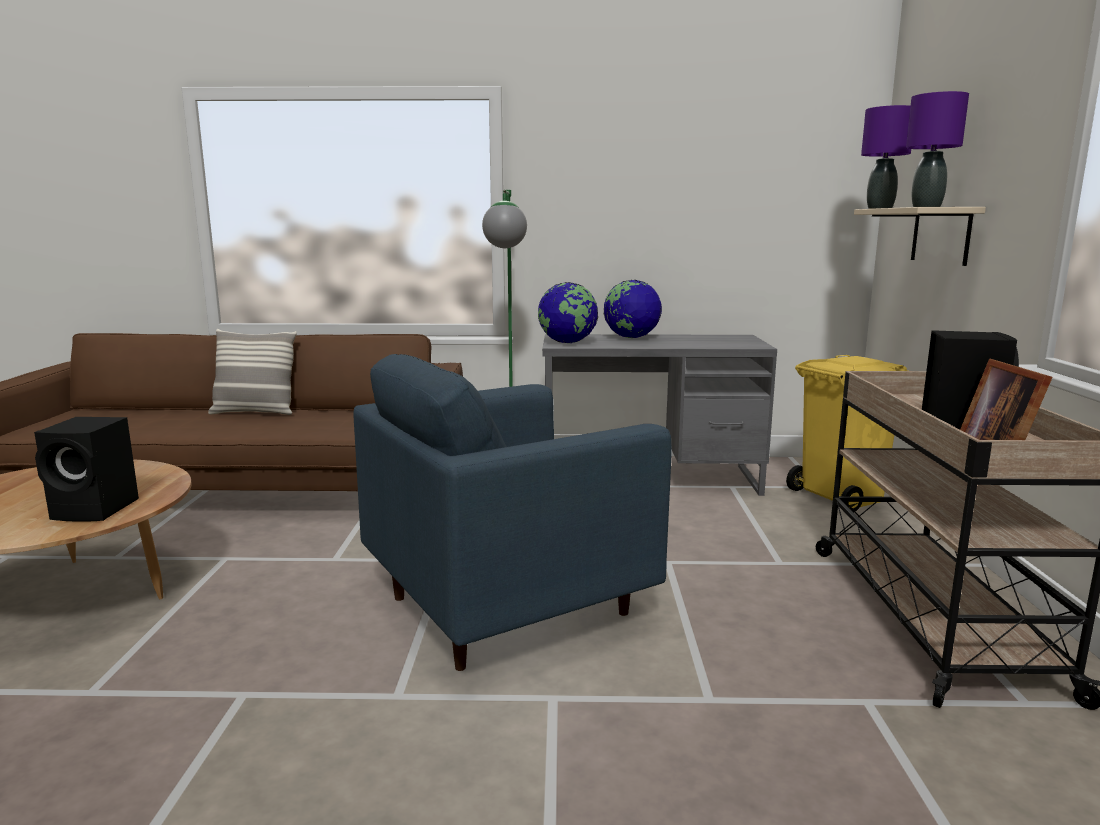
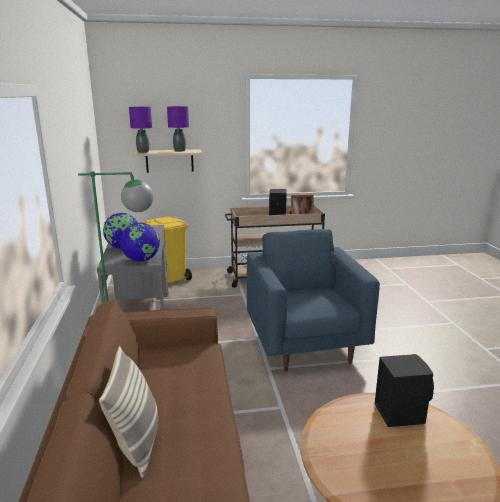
camera: 100 degrees left, 5 degrees up
blue armchair [353,354,672,671] -> blue armchair turned 150 degrees counterclockwise [247,229,380,372]

